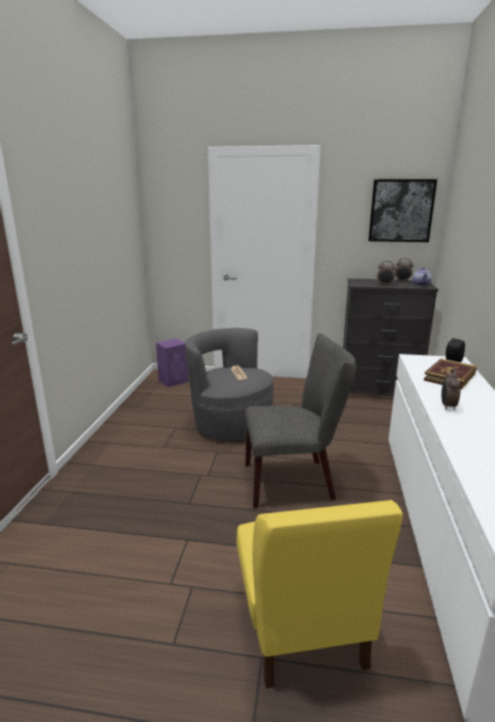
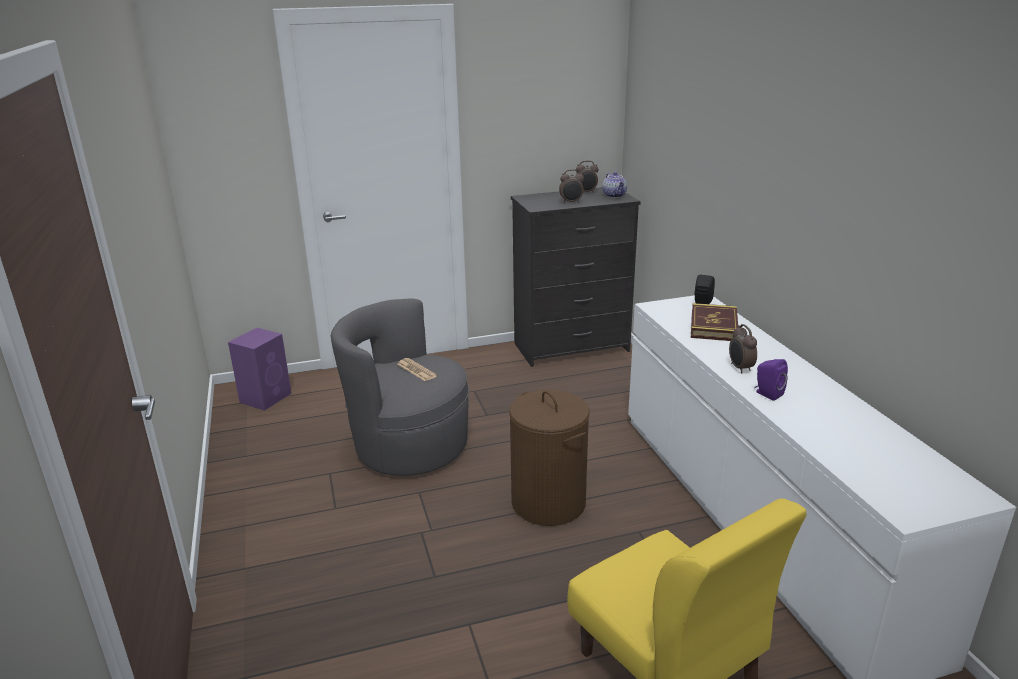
camera: 25 degrees left, 5 degrees up
grey chair [245,333,356,508] -> brown laundry basket [509,390,589,526]
picture [368,179,437,242] -> none
none -> purple speaker [754,359,788,401]

